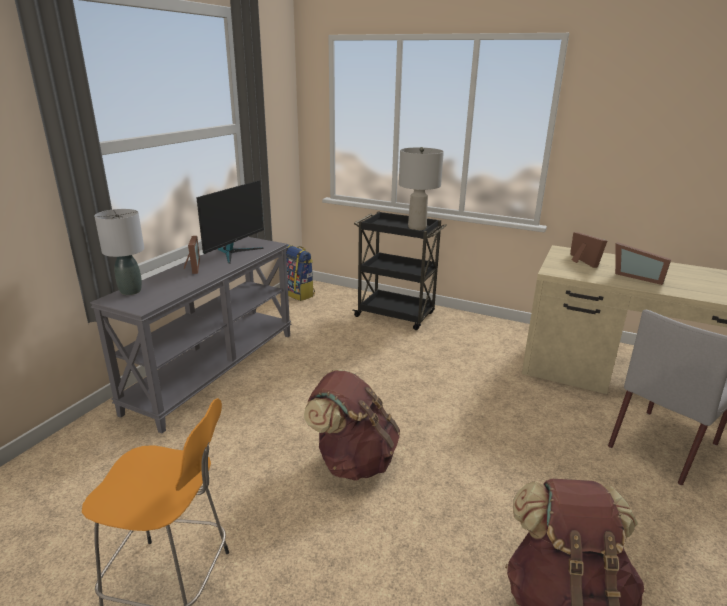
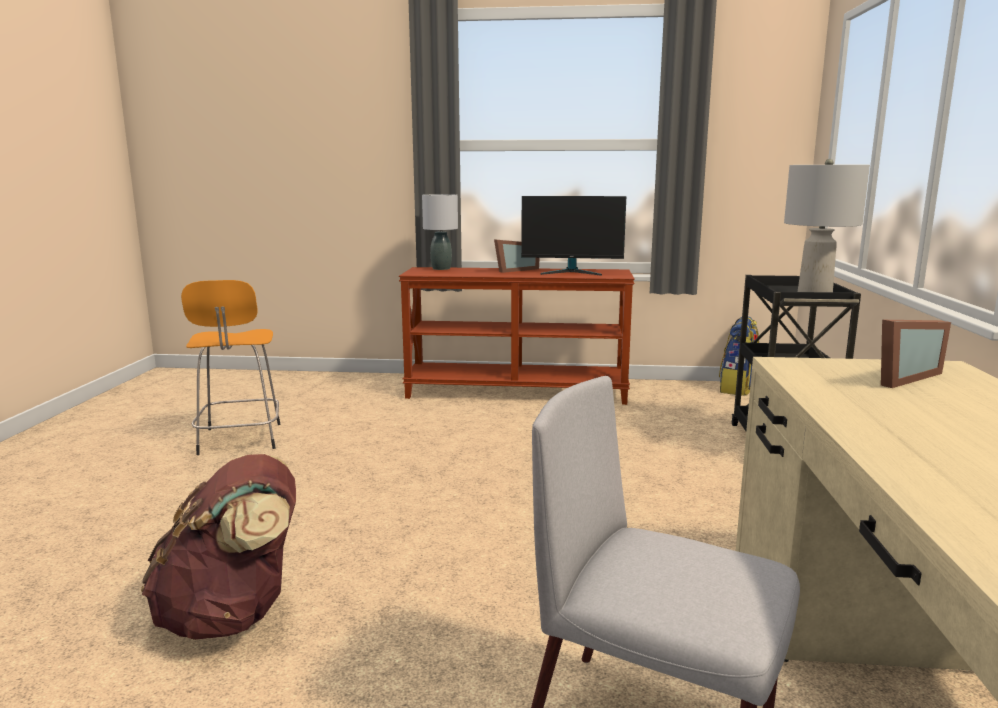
camera: 70 degrees right, 10 degrees down
grey console table [90,237,291,433] -> brown console table [399,267,635,405]
brown backpack [304,369,400,481] -> none
picture frame [615,242,671,285] -> none

